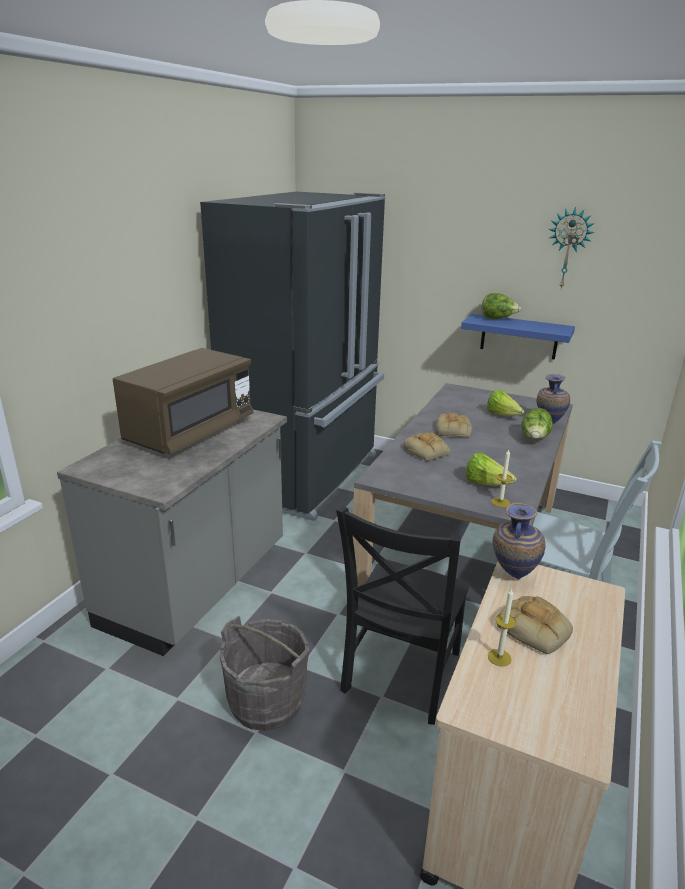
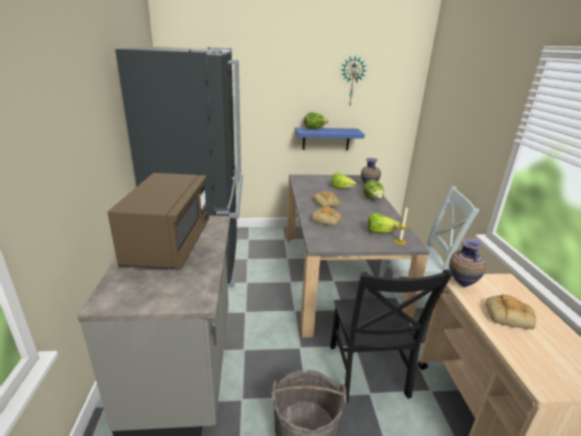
camera: 30 degrees left, 0 degrees up
candle [488,588,516,667] -> none

